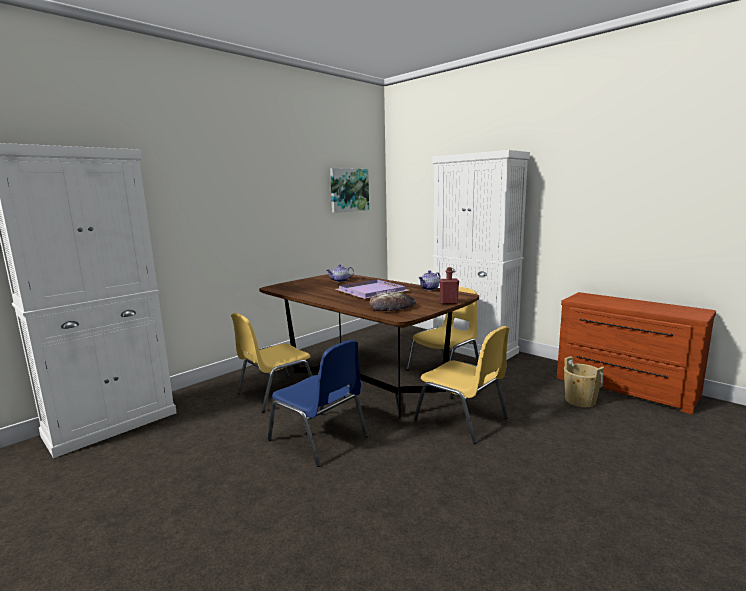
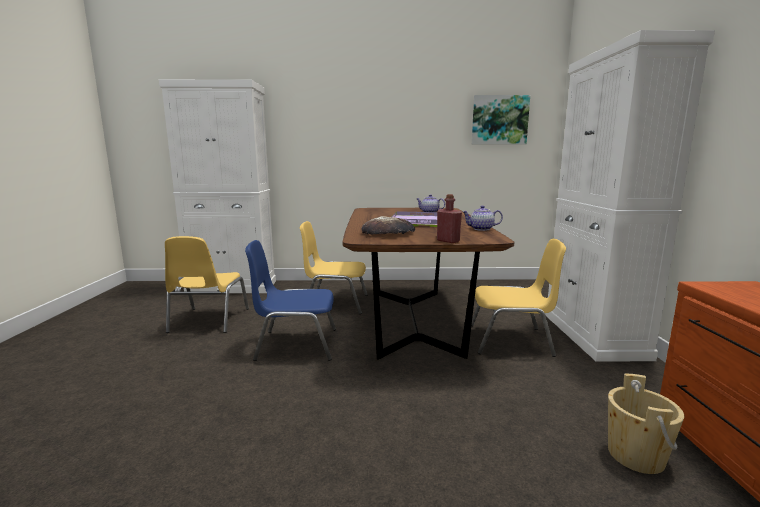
camera: 45 degrees right, 0 degrees up
blue chair [268,340,368,467] -> blue chair turned 90 degrees clockwise [245,240,336,361]
yellow chair [414,326,510,444] -> yellow chair moved to [165,236,249,333]

